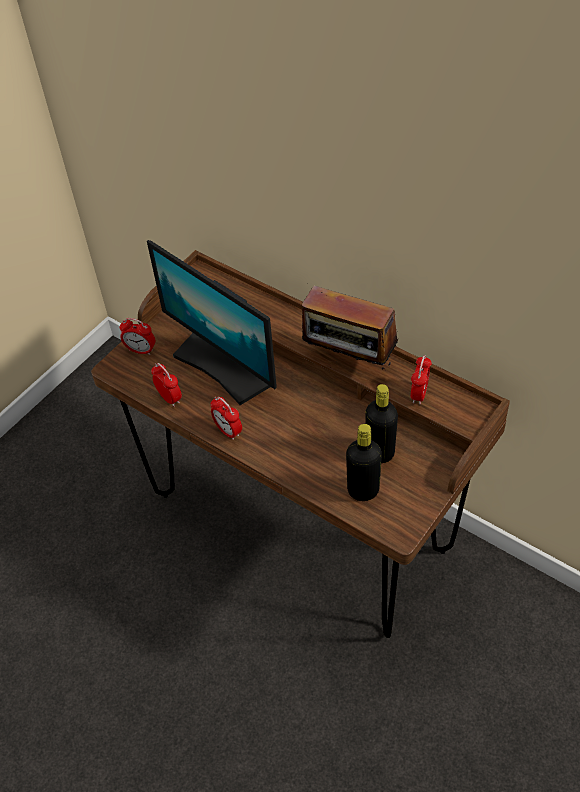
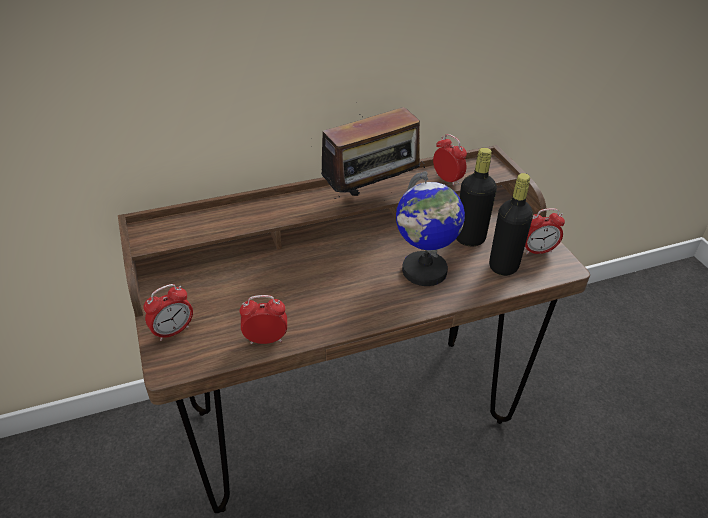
camera: 60 degrees left, 10 degrees down
monitor [147,240,277,405] -> none
alarm clock [211,397,242,440] -> alarm clock moved to [524,208,565,254]
none -> globe [396,171,465,286]

